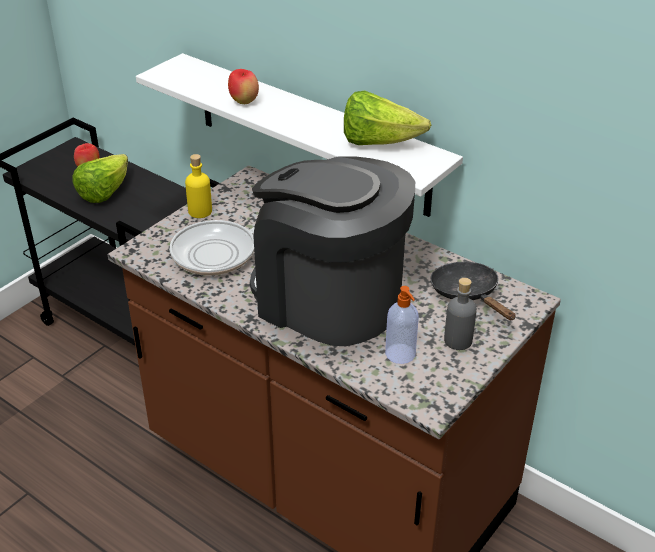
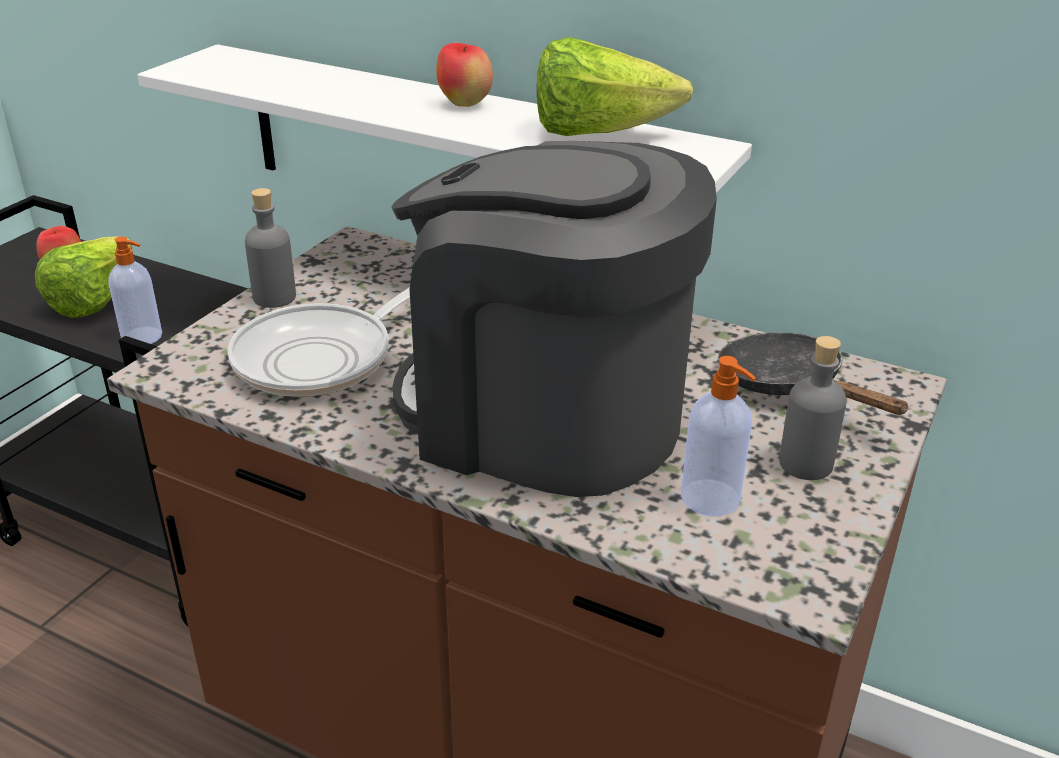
camera: 10 degrees left, 5 degrees down
yellow bottle [185,154,212,218] -> grey bottle [245,188,296,308]
apple [228,69,259,104] -> apple moved to [436,43,493,107]
none -> soap dispenser [108,237,162,344]

